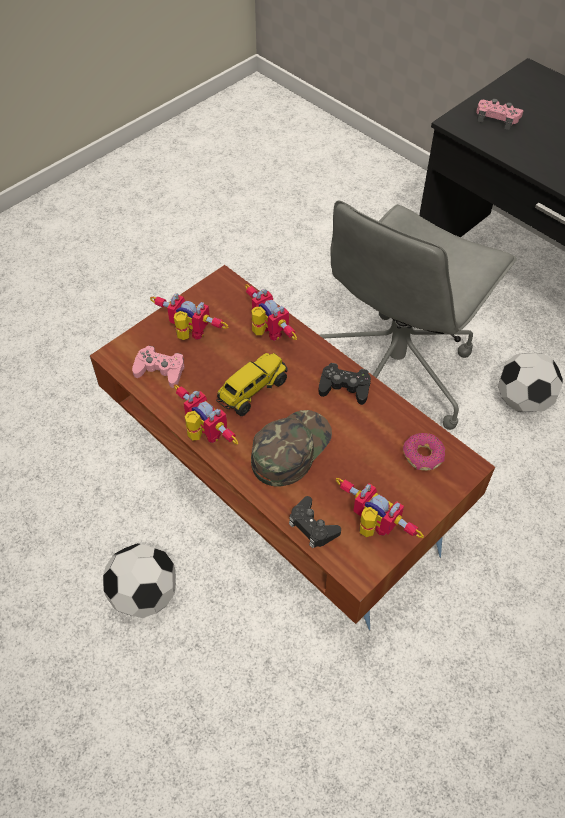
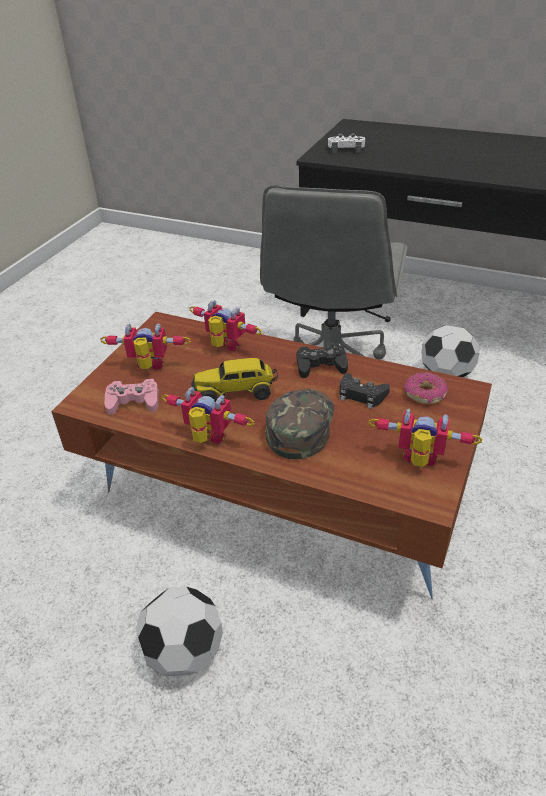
camera: 20 degrees left, 15 degrees down
toy truck [216,353,288,416] -> toy truck turned 120 degrees counterclockwise [191,358,278,402]
black game controller [289,496,341,548] -> black game controller moved to [340,373,390,409]
pink game controller [476,99,523,130] -> white game controller [328,133,365,153]

